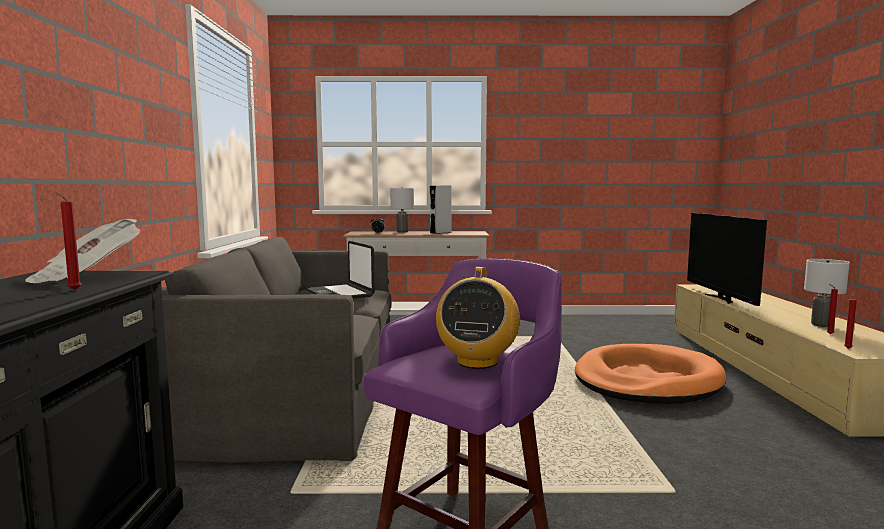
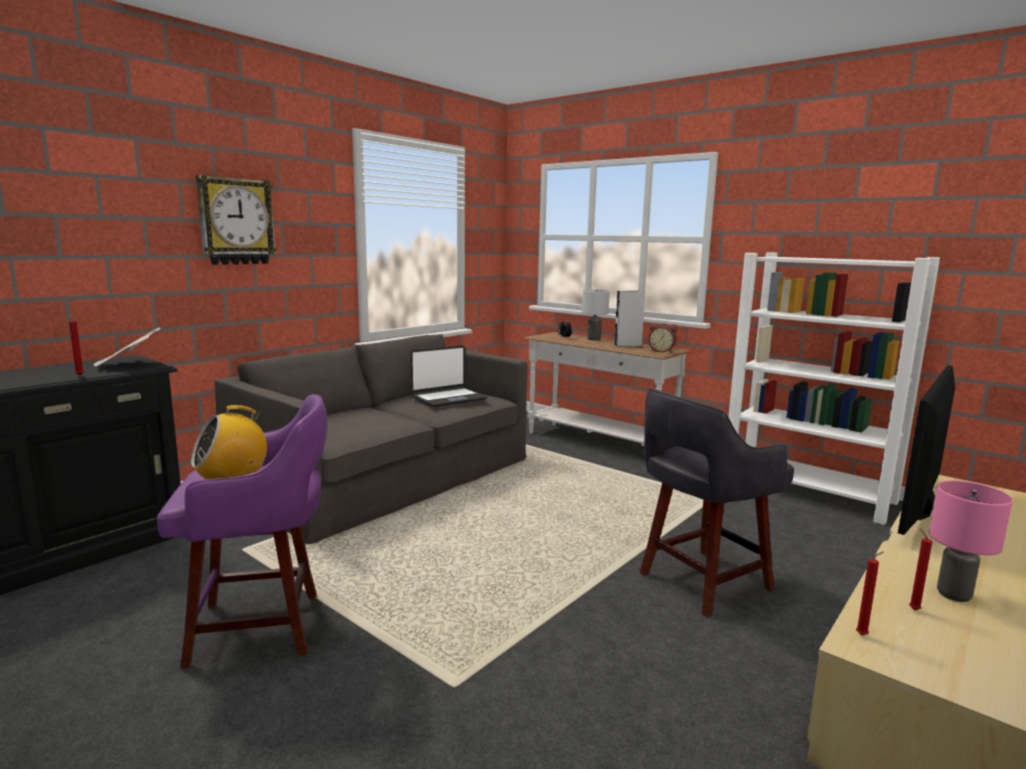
camera: 40 degrees right, 5 degrees up
laptop [307,241,375,299] -> laptop turned 135 degrees counterclockwise [410,345,487,407]
orange dog bed [575,344,726,404] -> grey stool [640,389,794,617]
white table lamp [804,259,850,327] -> pink table lamp [929,480,1013,602]
none -> wall clock [196,175,277,265]
none -> alarm clock [648,323,677,353]
none -> white bookcase [728,252,940,525]

